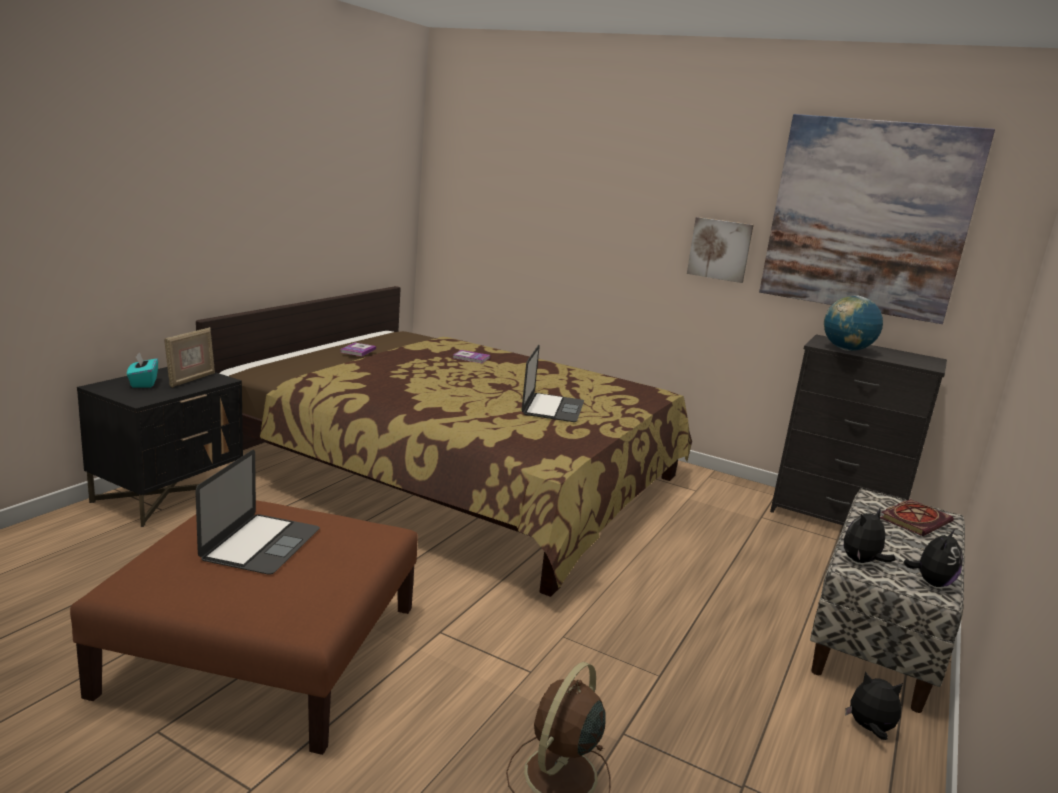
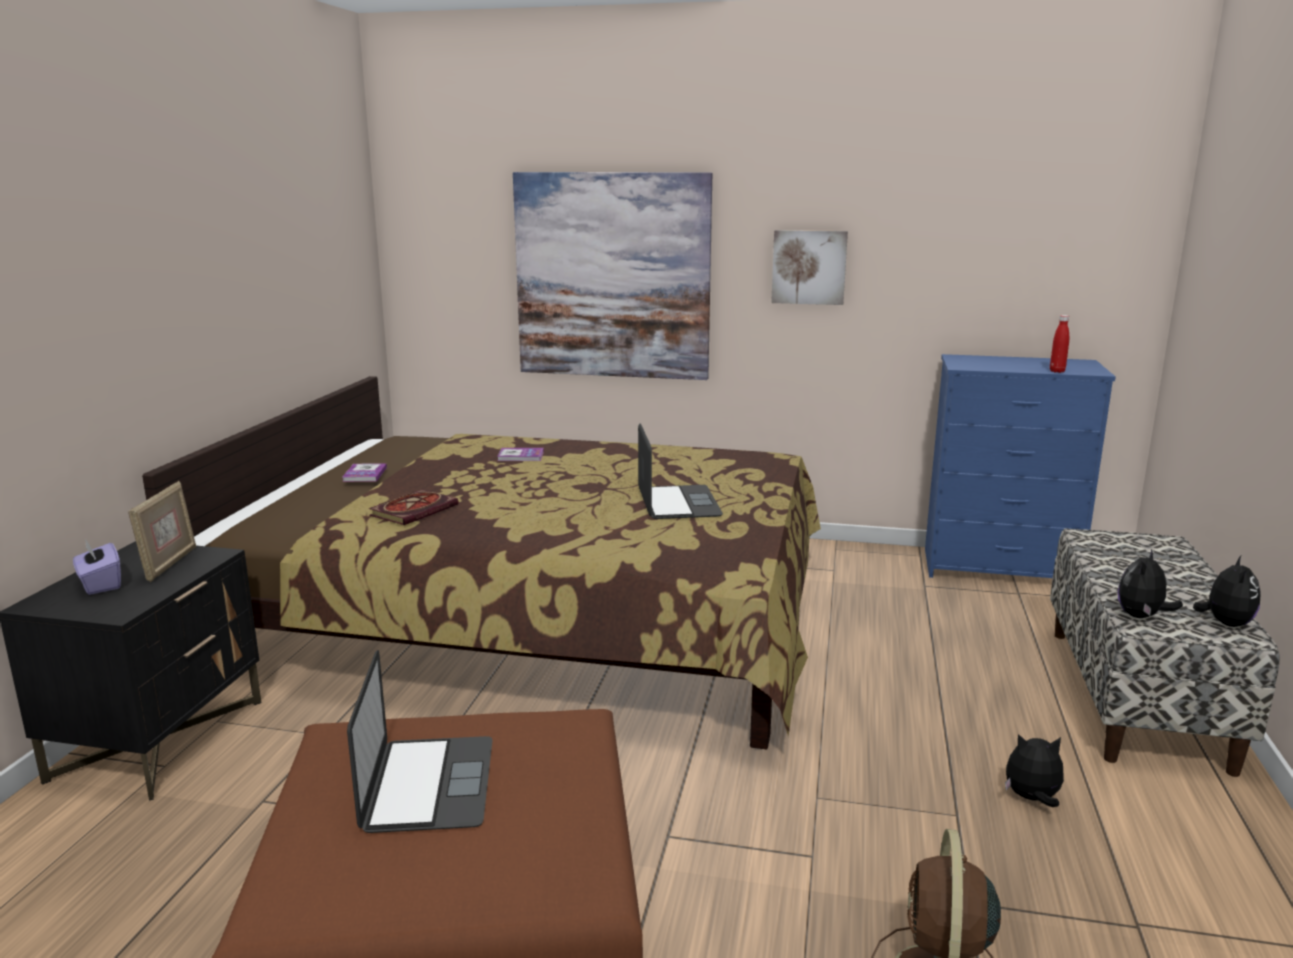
camera: 15 degrees left, 0 degrees up
turquoise tissue box [127,352,158,388] -> purple tissue box [73,539,121,595]
picture [759,114,995,324] -> picture moved to [513,172,712,380]
black dresser [770,334,947,526] -> blue dresser [925,354,1116,578]
globe [824,295,883,351] -> none
plush toy [845,672,903,740] -> plush toy moved to [1005,734,1064,807]
book [880,499,954,536] -> book moved to [369,489,459,525]
none -> red bottle [1050,315,1069,373]

